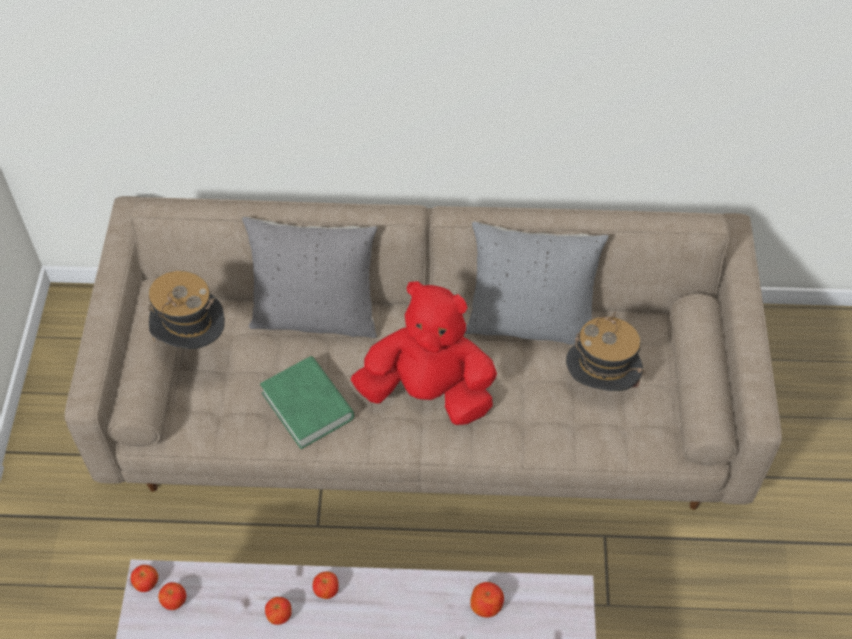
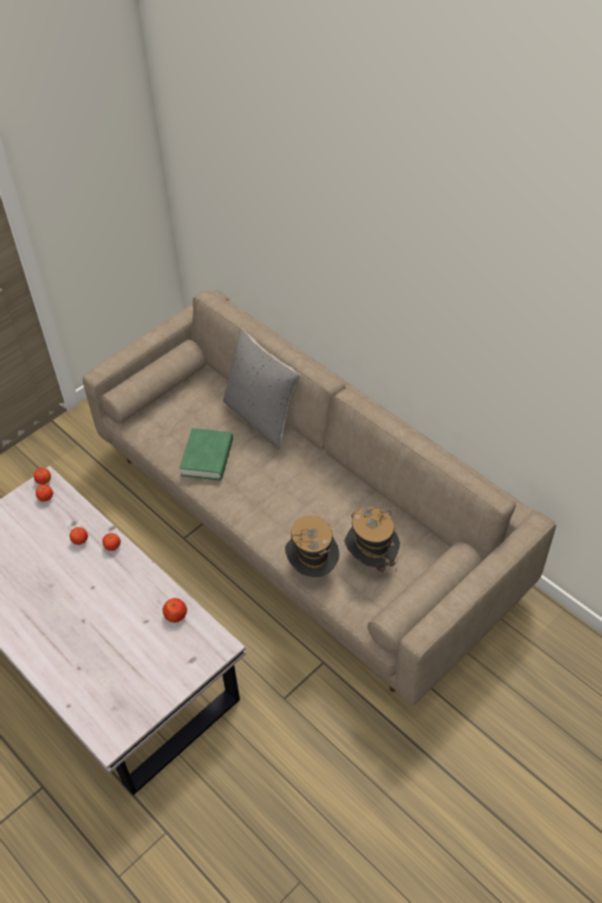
camera: 45 degrees right, 5 degrees down
hat [148,271,225,349] -> hat moved to [285,516,339,577]
red plush toy [351,281,497,425] -> none
grey pillow [465,221,609,345] -> none

